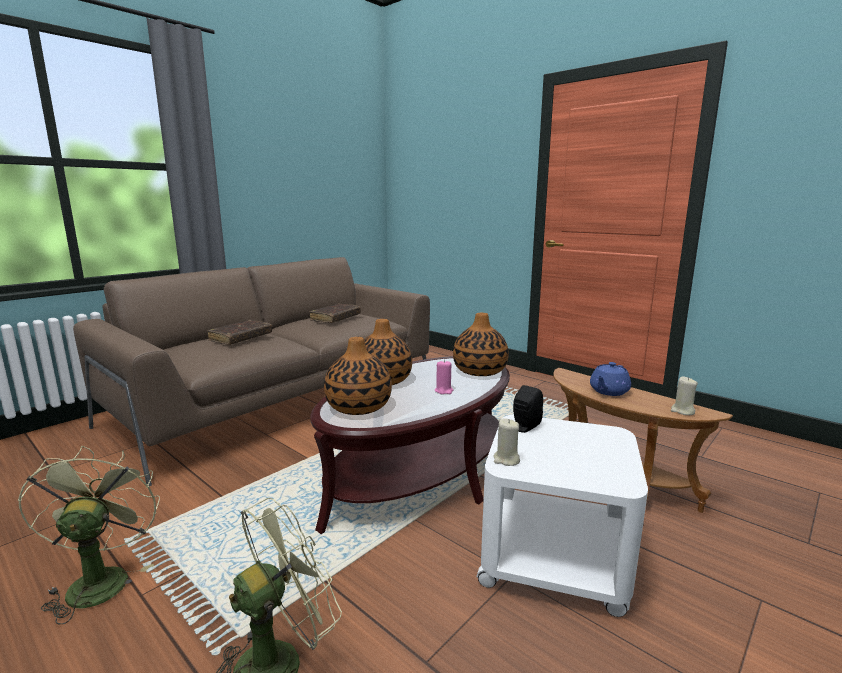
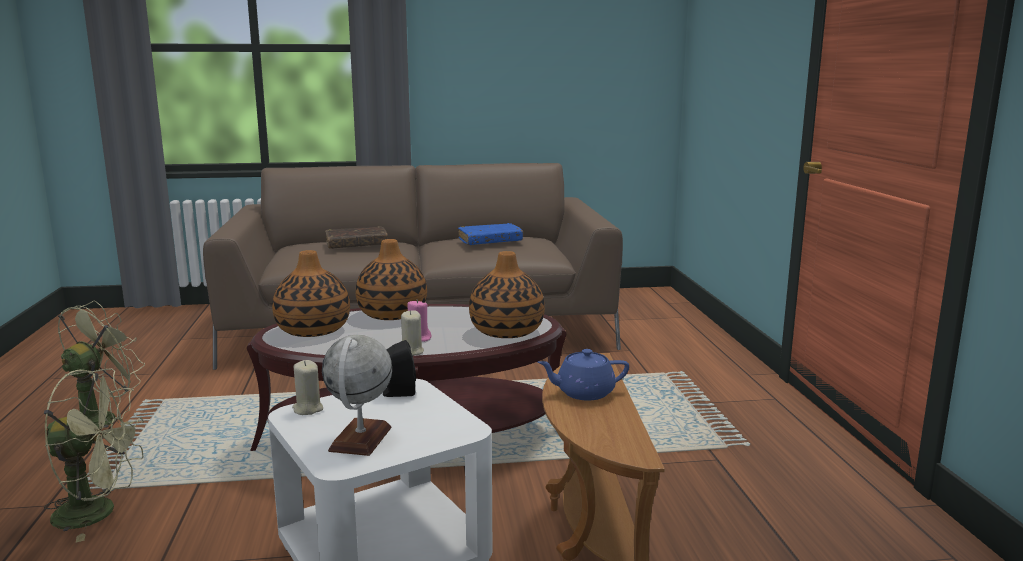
camera: 40 degrees right, 0 degrees up
brown book [309,303,361,323] -> blue book [458,223,523,245]
beige candle [671,377,698,415] -> beige candle moved to [401,310,424,356]
none -> globe [322,335,392,456]

